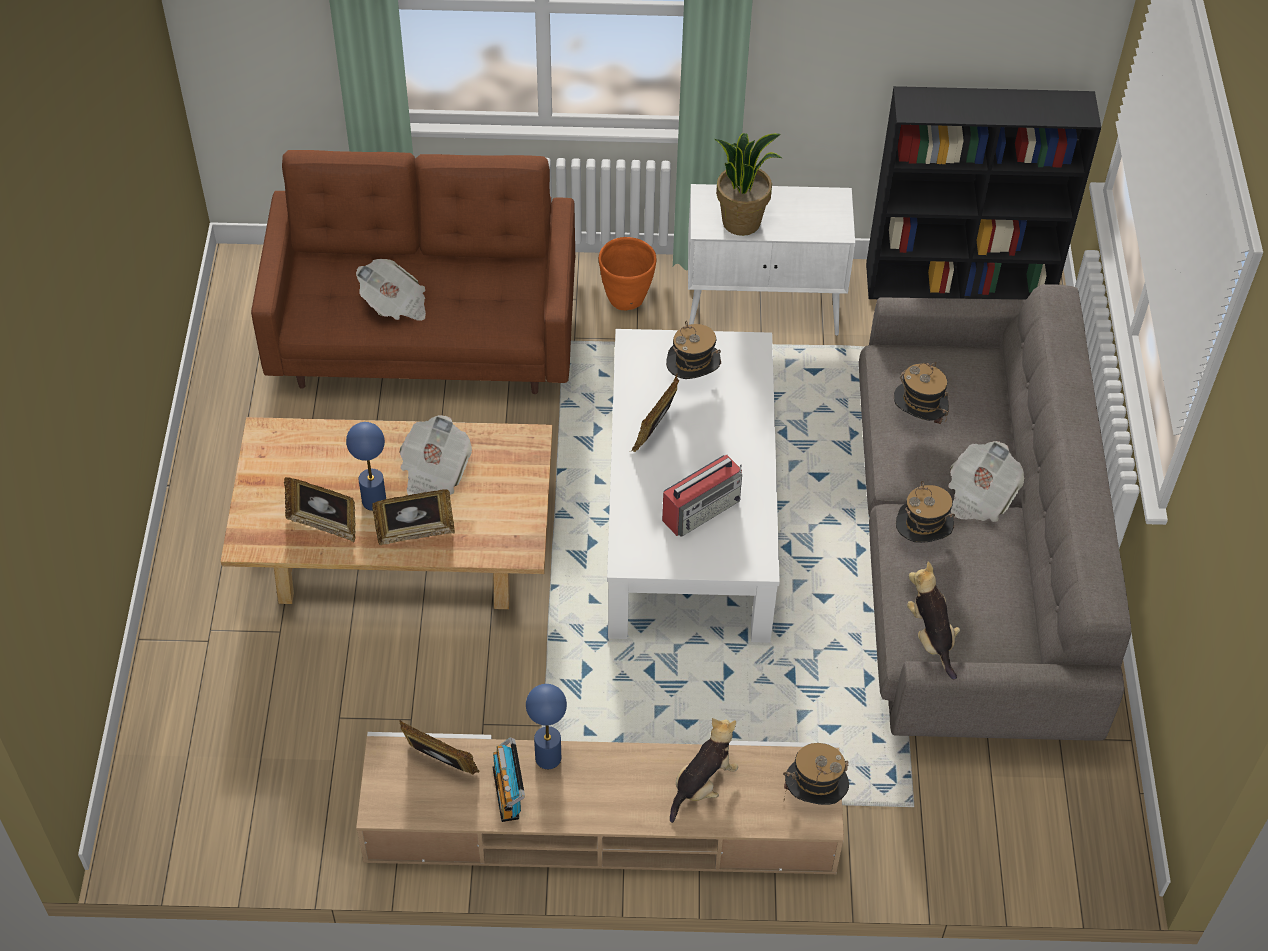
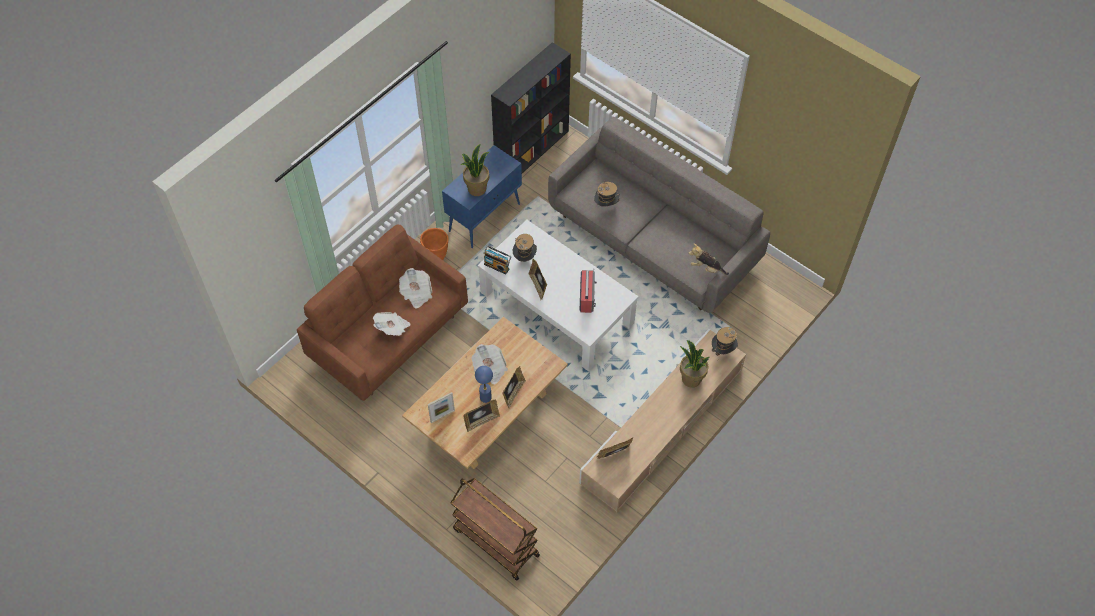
camera: 50 degrees left, 5 degrees up
radio [493,737,525,822] -> radio moved to [484,246,511,274]
blue table lamp [526,684,567,769] -> none
plush toy [670,718,738,823] -> potted plant [680,340,709,388]
white cabinet [688,184,855,336] -> blue cabinet [442,145,522,248]
hat [896,481,955,543] -> none
newspaper [948,441,1024,522] -> newspaper moved to [399,268,432,308]
none -> picture frame [428,392,455,423]
none -> brown cart [450,478,540,581]

